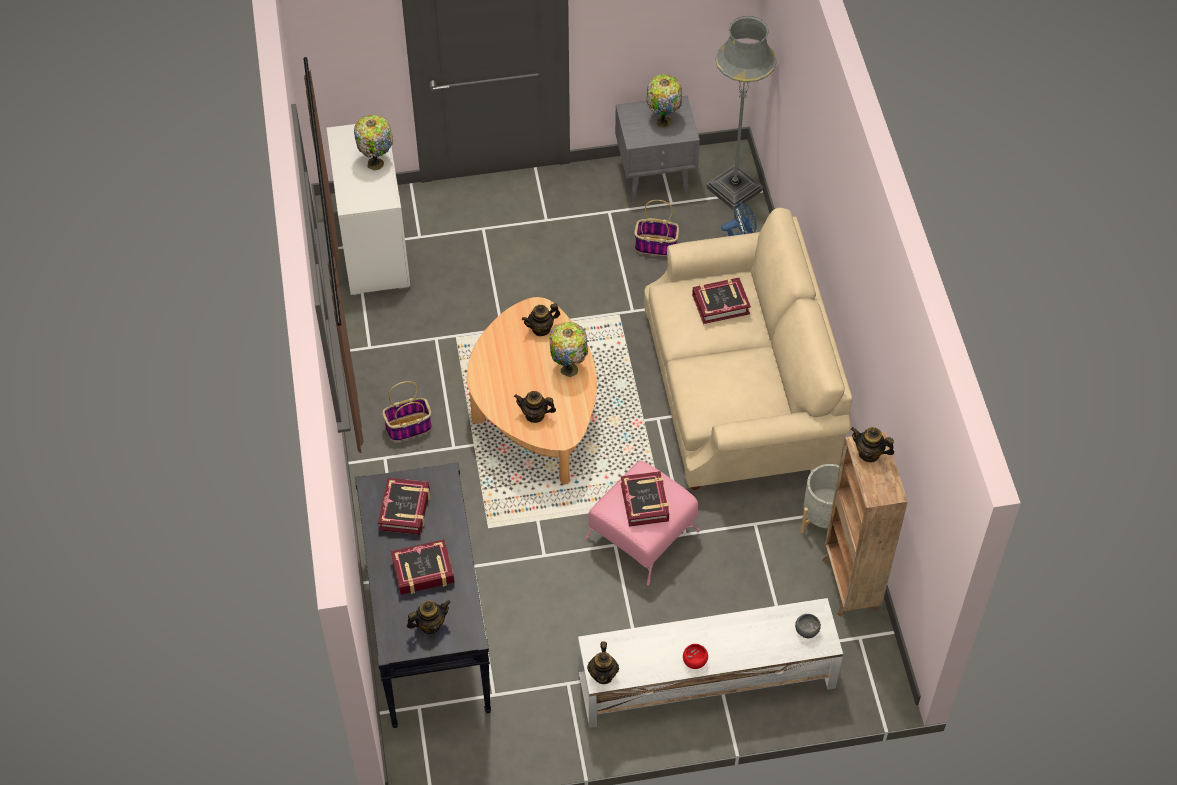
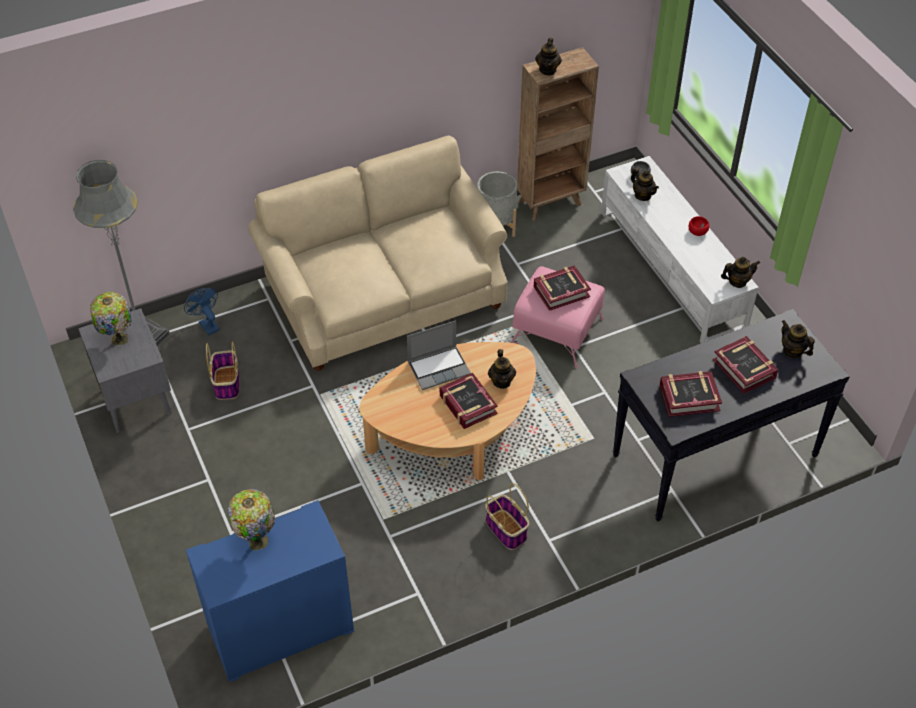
camera: 105 degrees left, 5 degrees down
white dresser [327,120,410,296] -> blue dresser [186,500,354,682]
teapot [522,303,560,336] -> teapot moved to [631,168,659,201]
table lamp [550,322,588,377] -> laptop [407,320,471,390]
book [692,278,751,324] -> book moved to [440,373,498,429]

